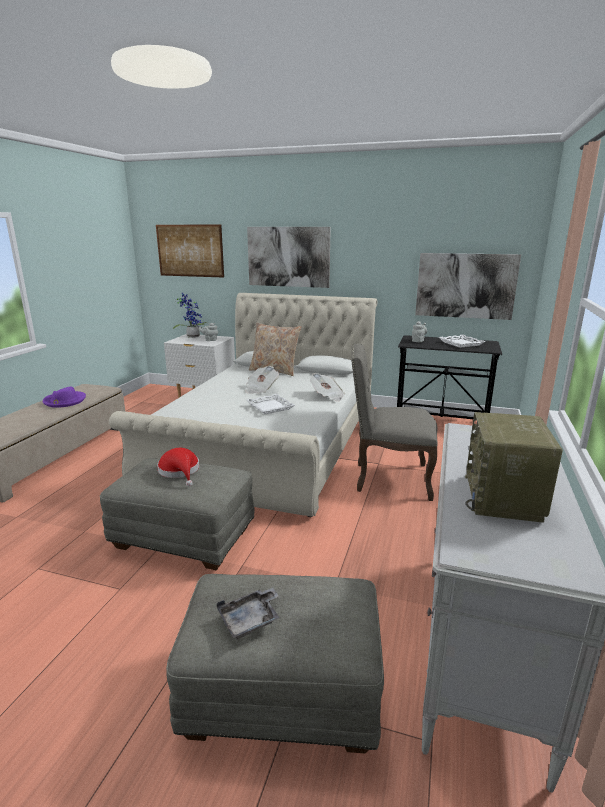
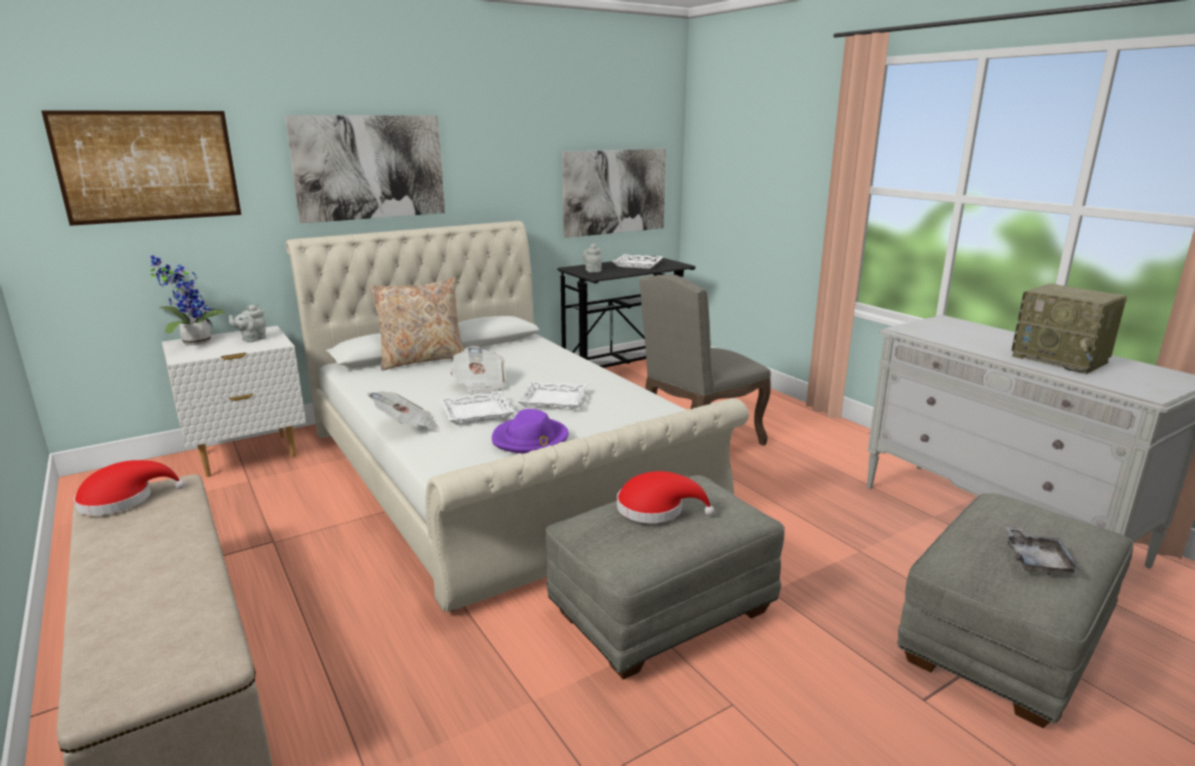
camera: 50 degrees left, 0 degrees up
purple hat [43,386,86,408] -> purple hat moved to [492,409,569,454]
newspaper [310,373,345,402] -> newspaper moved to [367,392,439,429]
none -> red hat [74,460,185,516]
none -> white tray [440,391,515,425]

